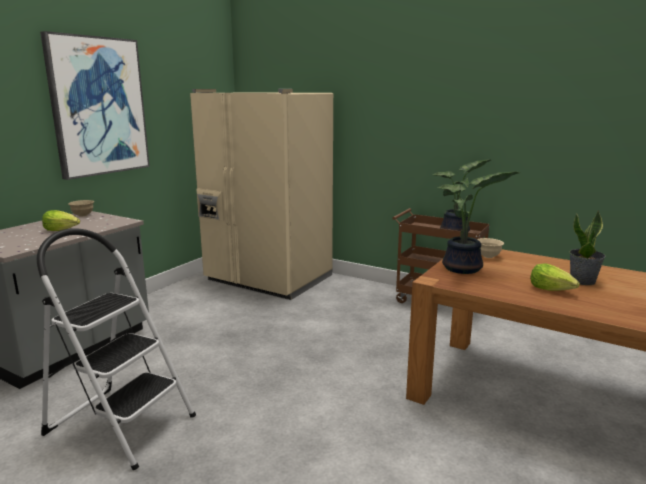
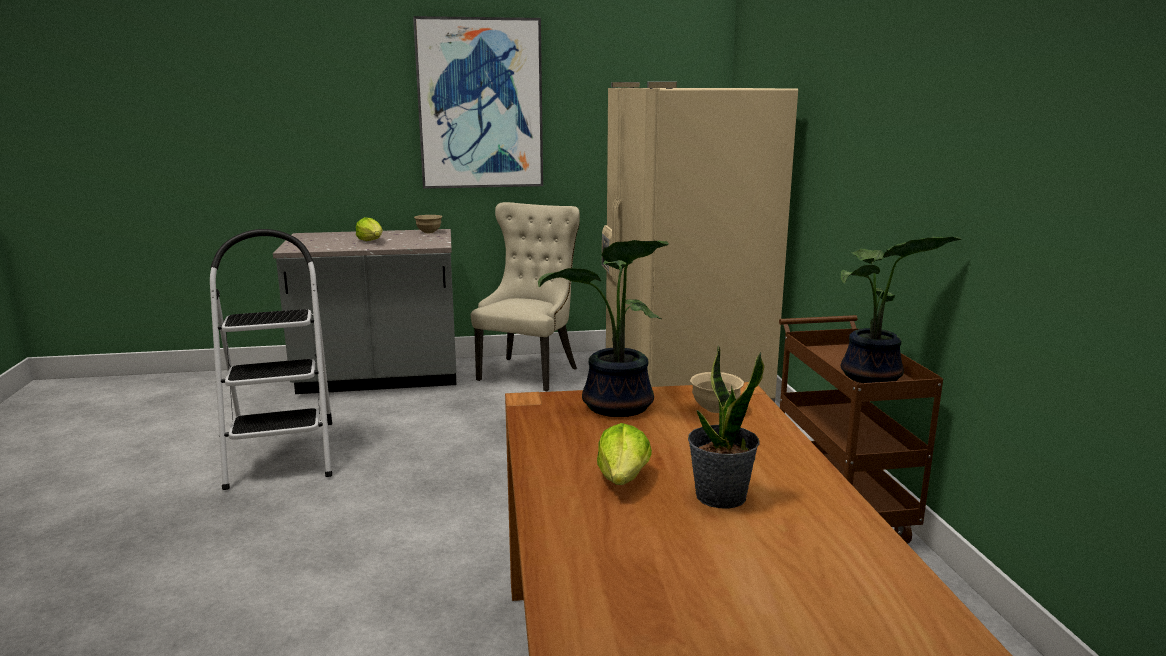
camera: 50 degrees right, 0 degrees up
none -> beige chair [471,202,580,391]

